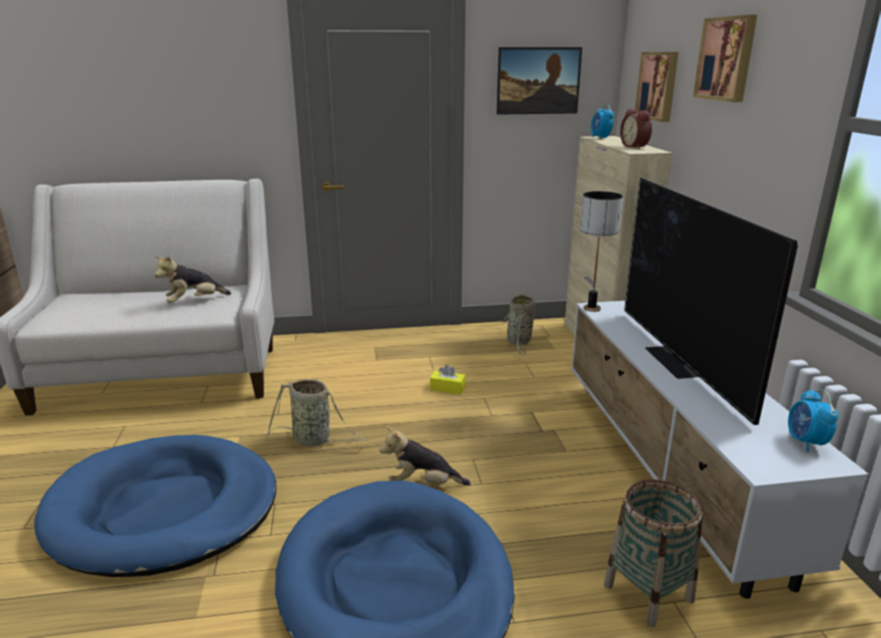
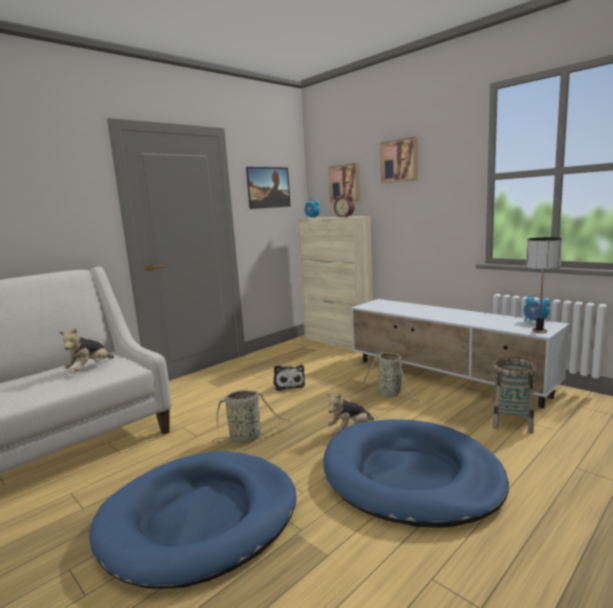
camera: 35 degrees left, 10 degrees down
yellow tissue box [430,364,466,395] -> plush toy [273,365,305,391]
basket [502,293,535,355] -> basket moved to [363,352,419,402]
table lamp [580,191,623,312] -> table lamp moved to [526,237,562,333]
television [624,178,798,425] -> none

